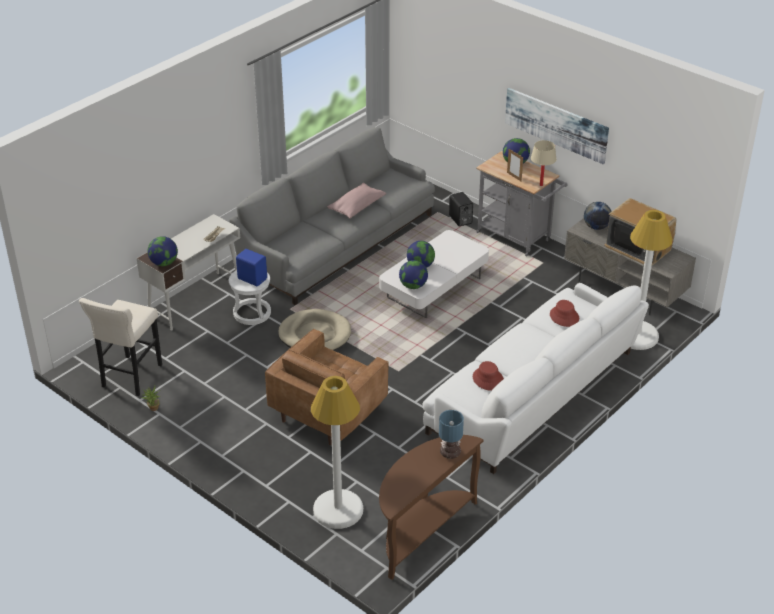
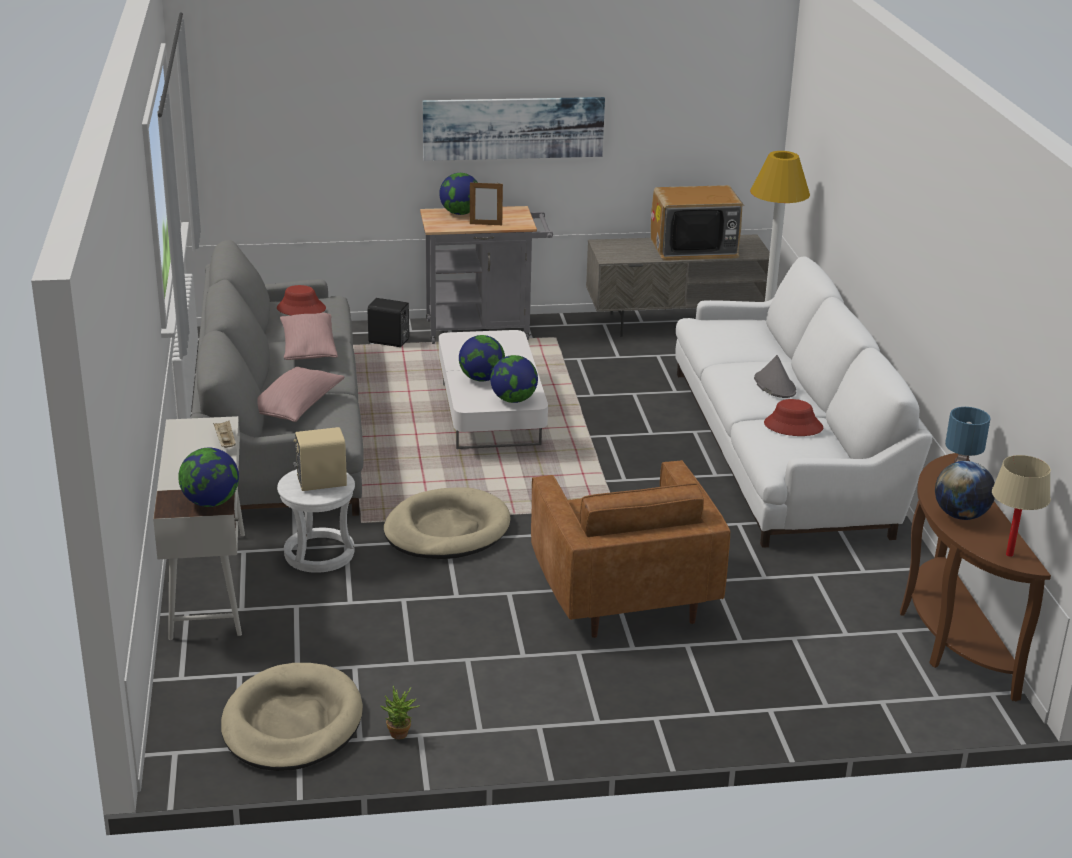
camera: 50 degrees left, 10 degrees down
beige stool [79,298,162,396] -> beige dog bed [221,663,363,771]
blue speaker [236,249,267,286] -> beige speaker [293,427,347,491]
white floor lamp [311,376,363,529] -> none
beige table lamp [531,140,557,186] -> beige table lamp moved to [992,455,1051,557]
red hat [550,300,579,327] -> red hat moved to [277,285,326,316]
globe [584,202,612,230] -> globe moved to [935,461,995,520]
none -> pink pillow [257,367,344,422]
none -> grey hat [754,355,796,398]

